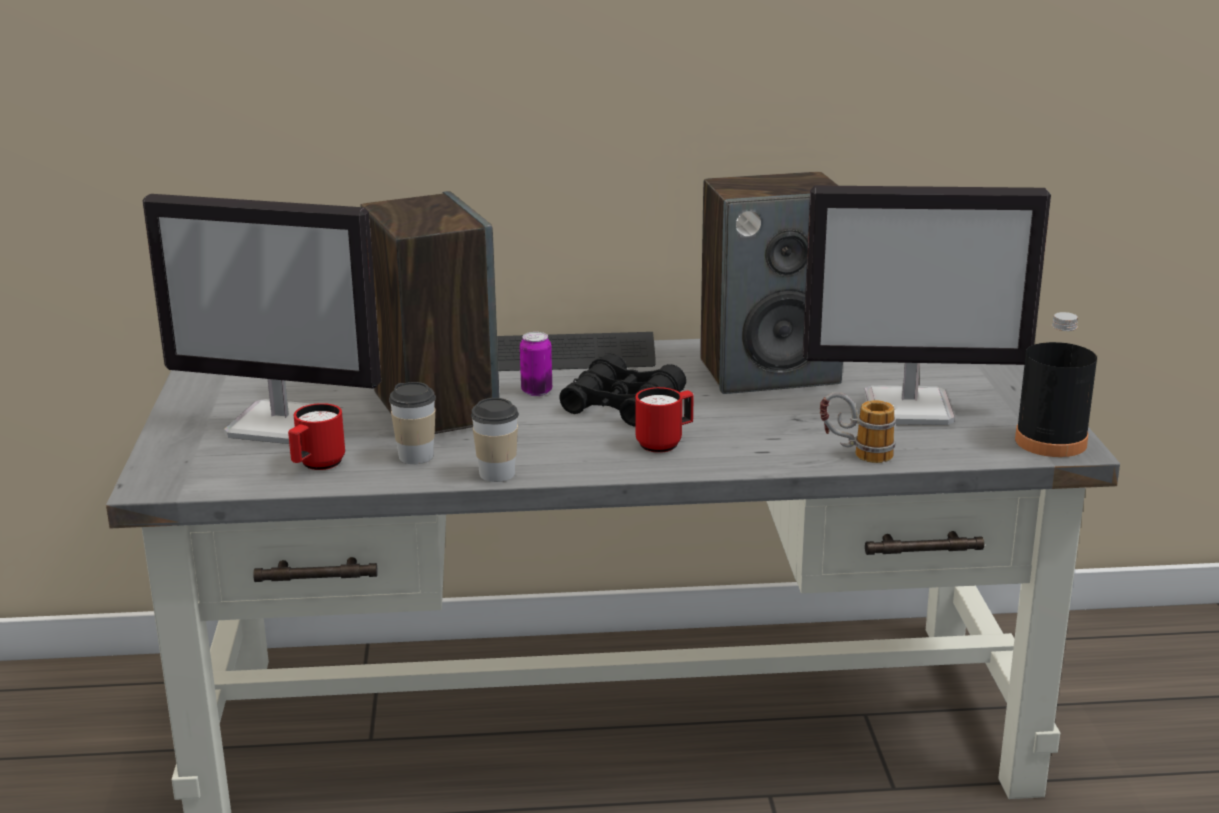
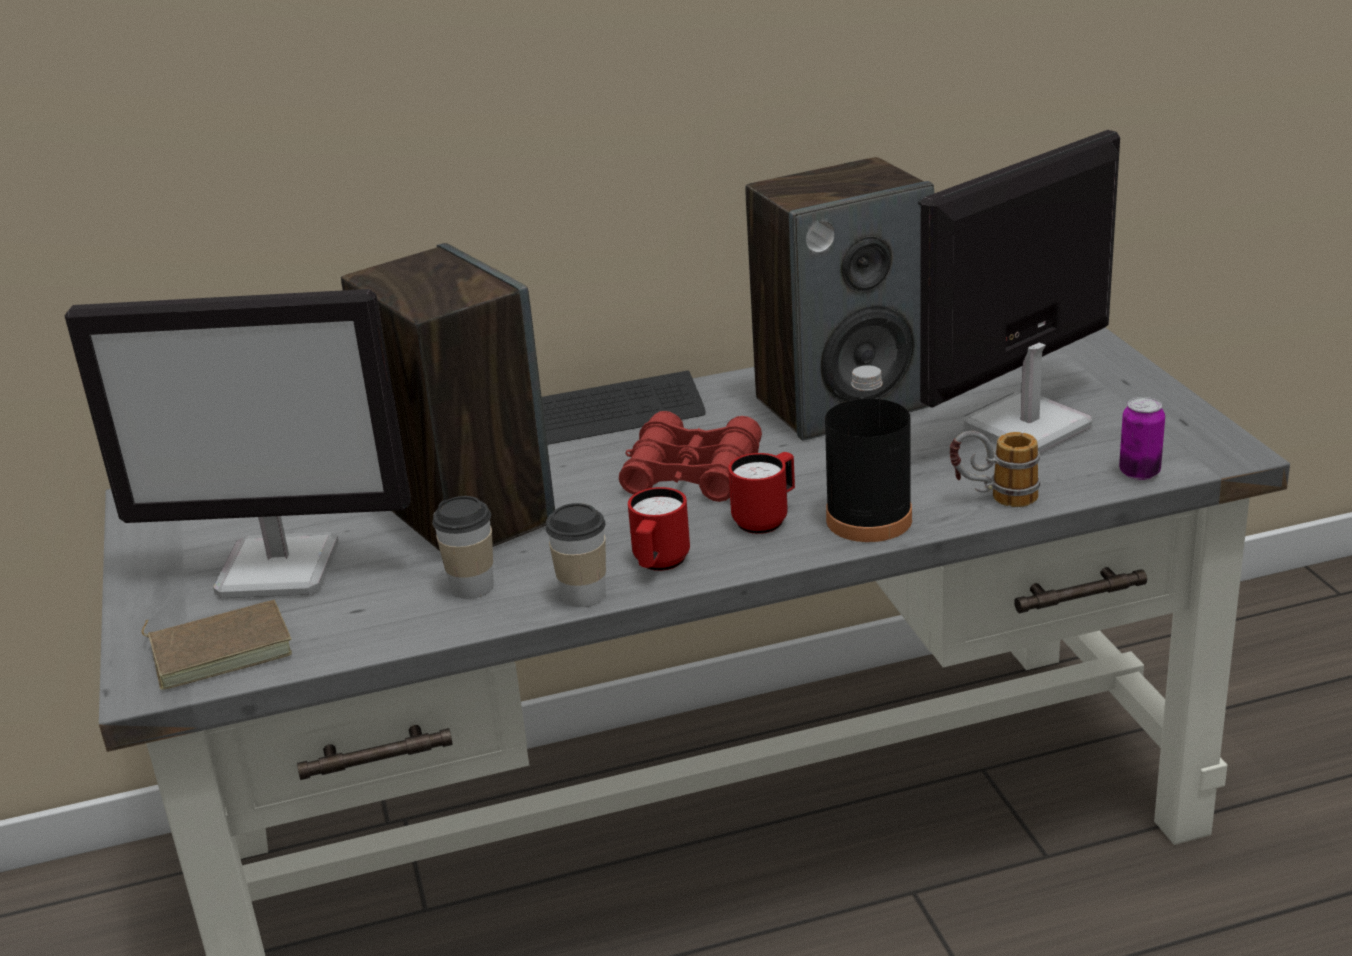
camera: 10 degrees left, 5 degrees up
red mug [288,403,345,470] -> red mug moved to [628,487,690,571]
can [520,332,552,396] -> can moved to [1119,397,1165,480]
black binoculars [559,353,686,426] -> red binoculars [619,411,762,502]
monitor [803,185,1051,425] -> monitor turned 150 degrees clockwise [920,130,1120,453]
black bottle [1015,312,1097,457] -> black bottle moved to [825,365,912,542]
none -> brown book [142,600,292,690]

